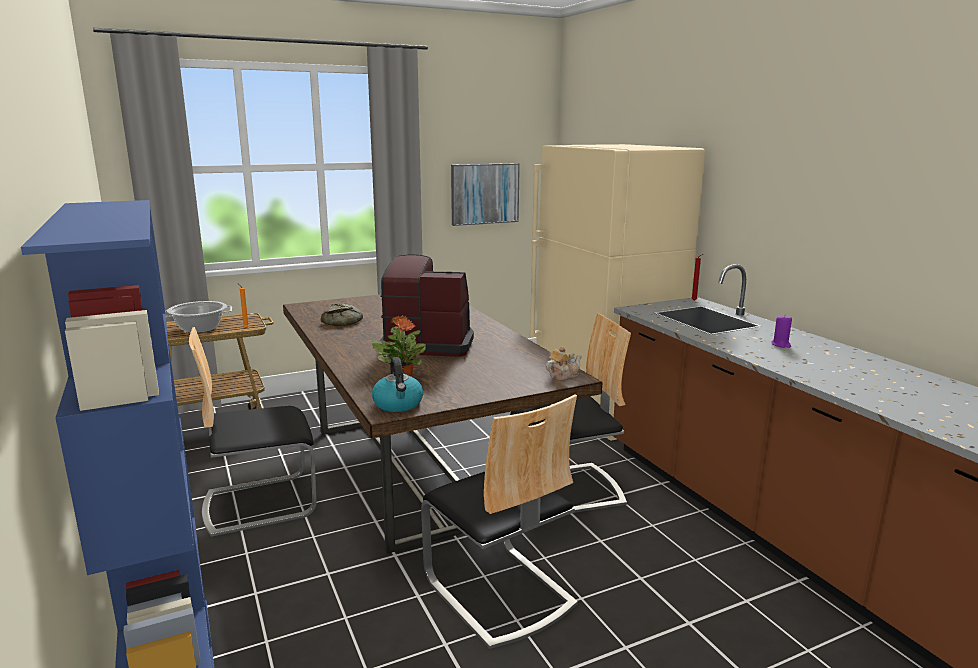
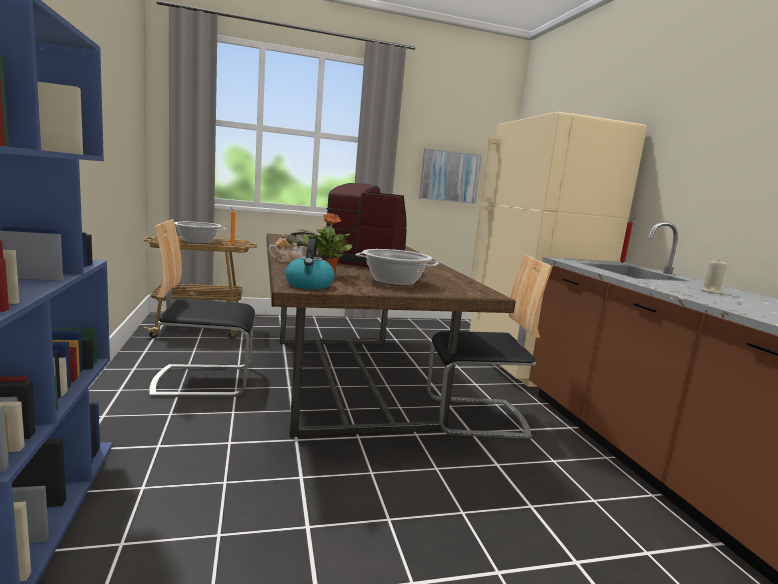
camera: 10 degrees right, 5 degrees down
chair [421,394,578,649] -> none
teapot [546,347,582,380] -> teapot moved to [268,234,305,263]
purple candle [771,316,792,348] -> beige candle [701,259,727,294]
none -> cooking pot [355,249,439,286]

